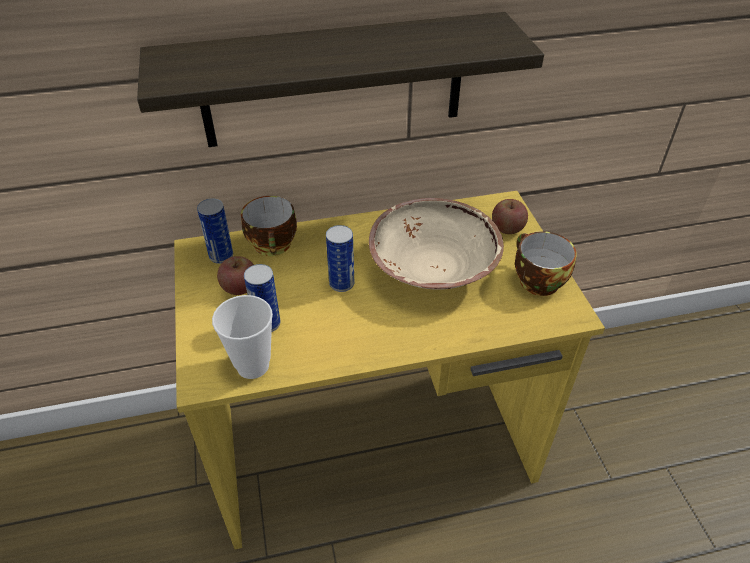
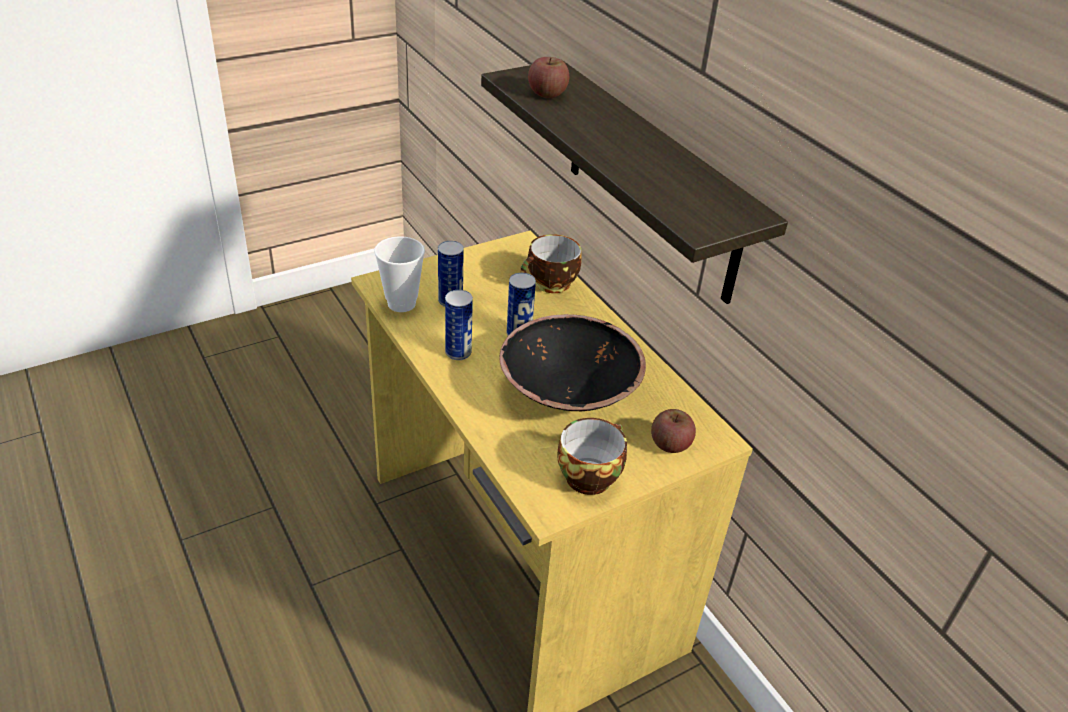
camera: 70 degrees right, 5 degrees down
can [197,199,233,264] -> can moved to [445,290,473,360]
apple [217,256,254,295] -> apple moved to [528,57,569,98]
beige bowl [369,198,504,290] -> black bowl [499,314,646,411]

